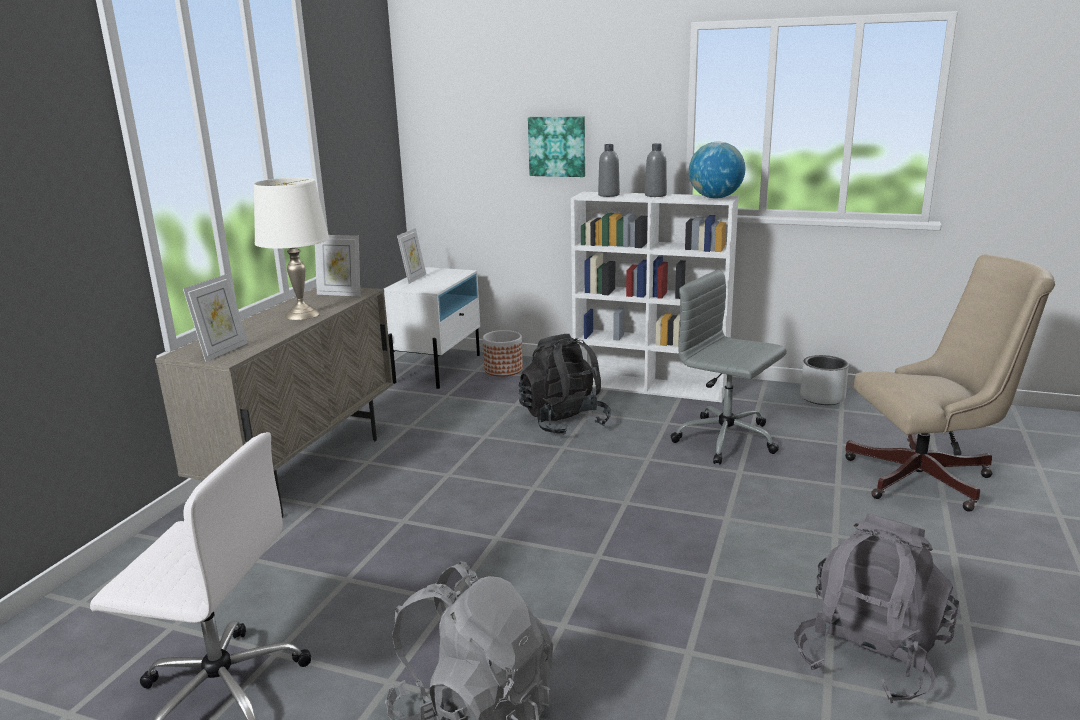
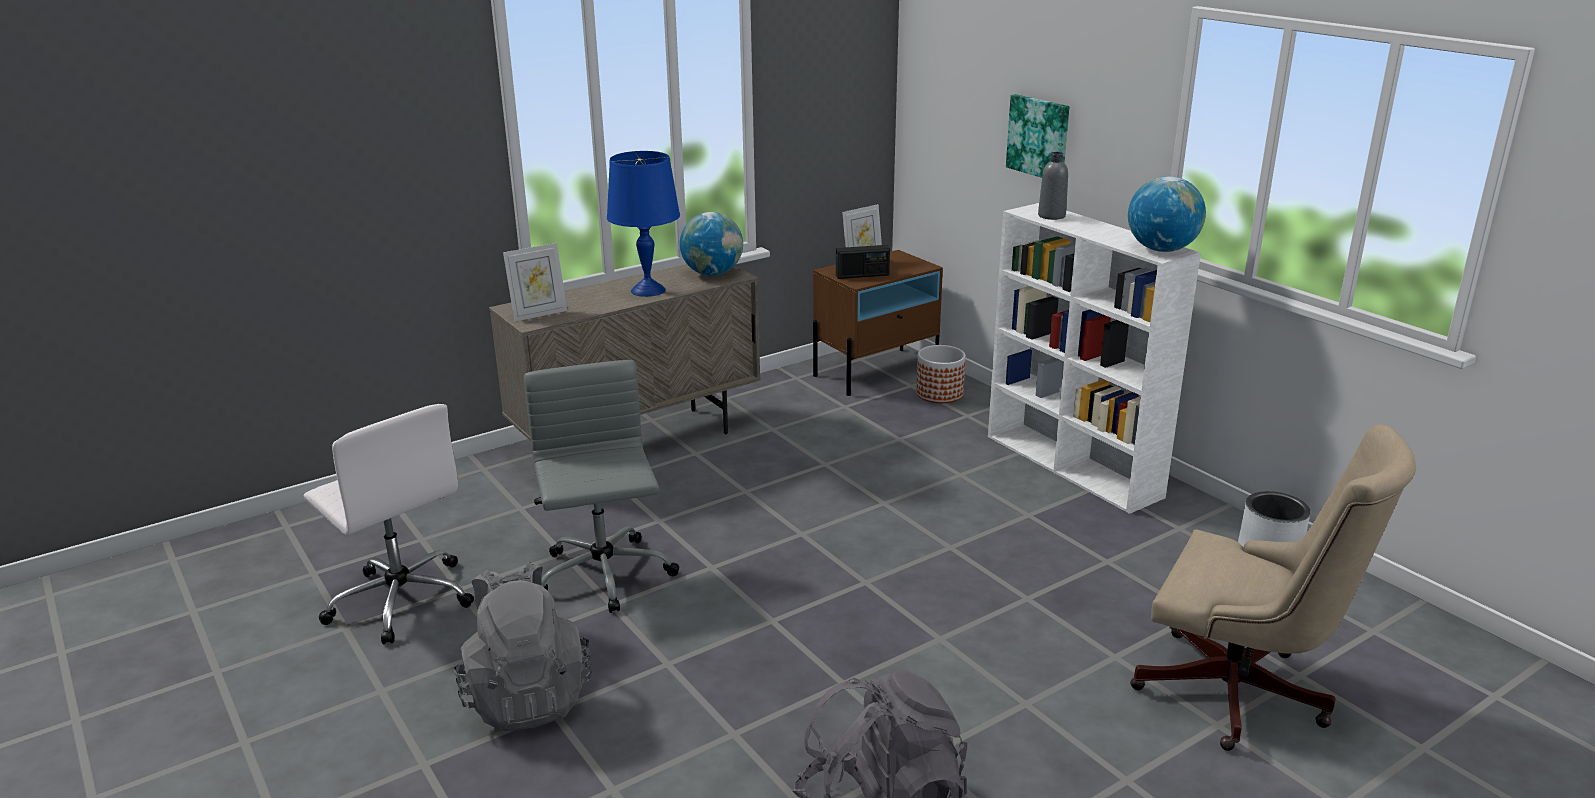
camera: 35 degrees right, 5 degrees up
white table lamp [254,177,329,320] -> blue table lamp [607,151,680,297]
picture frame [315,235,360,297] -> globe [680,212,743,276]
white nightstand [384,267,480,389] -> brown nightstand [813,250,943,396]
black backpack [519,334,611,435] -> none
grey bottle [645,143,667,197] -> none
grey office chair [671,270,787,465] -> grey office chair moved to [524,360,680,613]
none -> radio [836,245,890,279]

